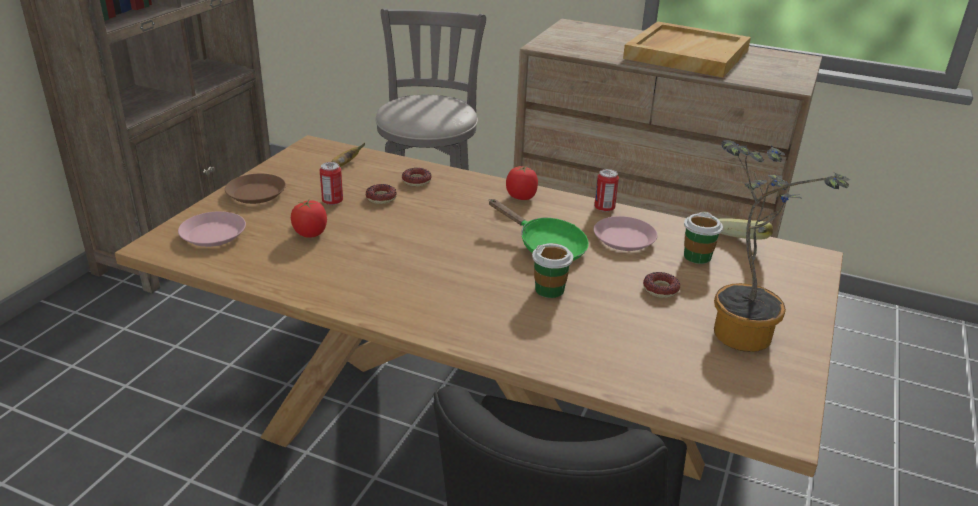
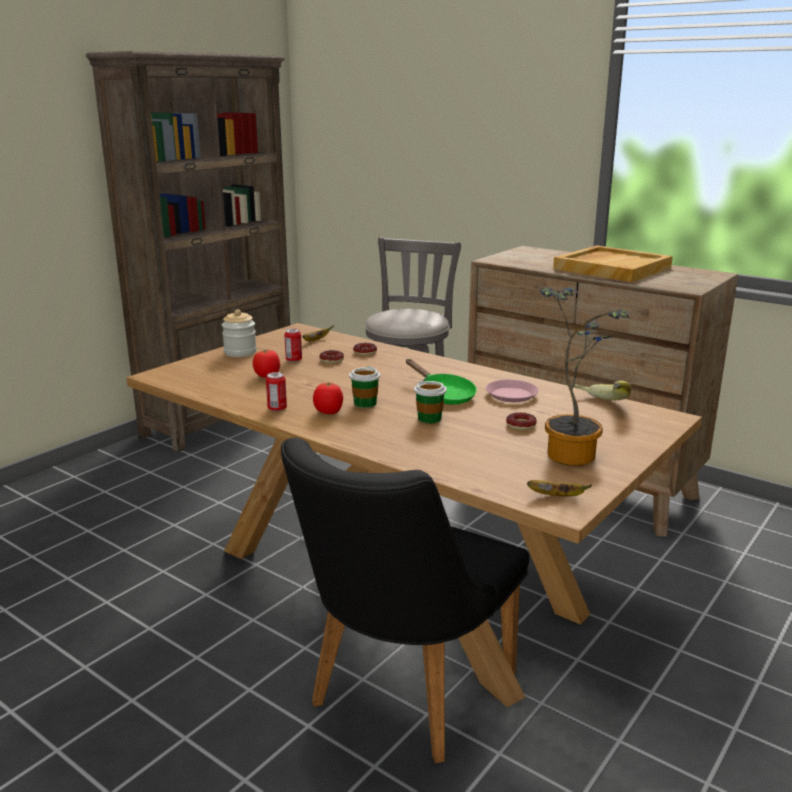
camera: 15 degrees right, 10 degrees down
pink plate [178,211,246,247] -> none
brown plate [225,174,286,204] -> jar [222,309,257,357]
tomato [506,165,538,200] -> tomato moved to [313,383,343,414]
can [594,169,619,212] -> can moved to [266,372,287,412]
cup [684,212,723,264] -> cup moved to [349,366,380,408]
none -> banana [527,480,592,496]

